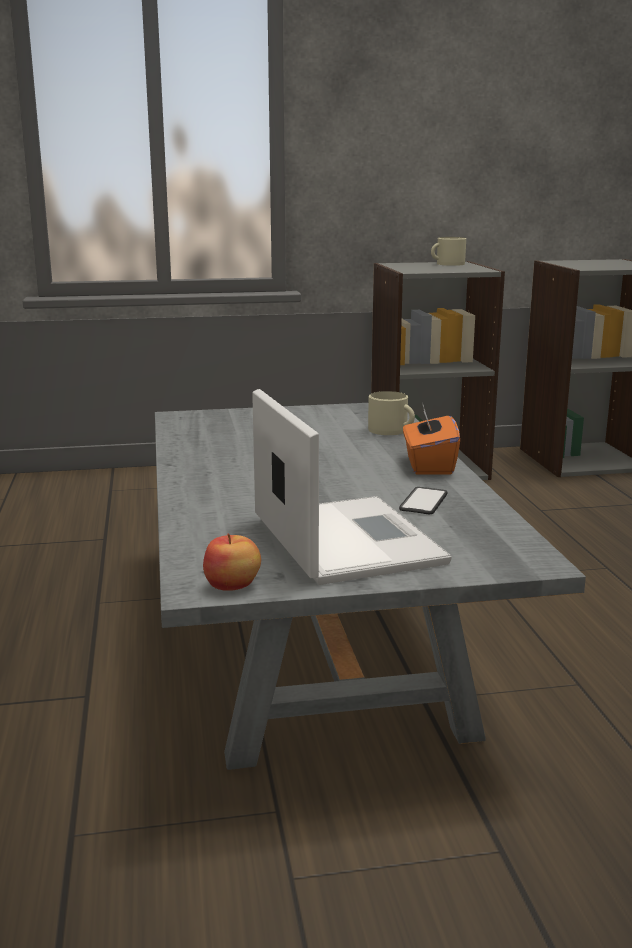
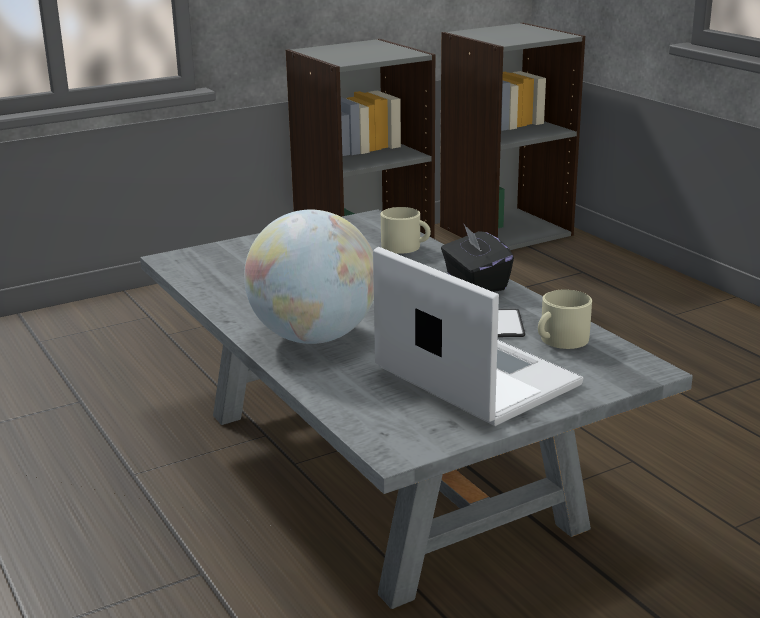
camera: 20 degrees left, 5 degrees up
apple [203,534,261,591] -> none
orange tissue box [403,405,460,474] -> black tissue box [441,225,514,292]
beige mug [431,237,466,266] -> beige mug moved to [538,289,592,349]
none -> globe [244,210,374,344]

